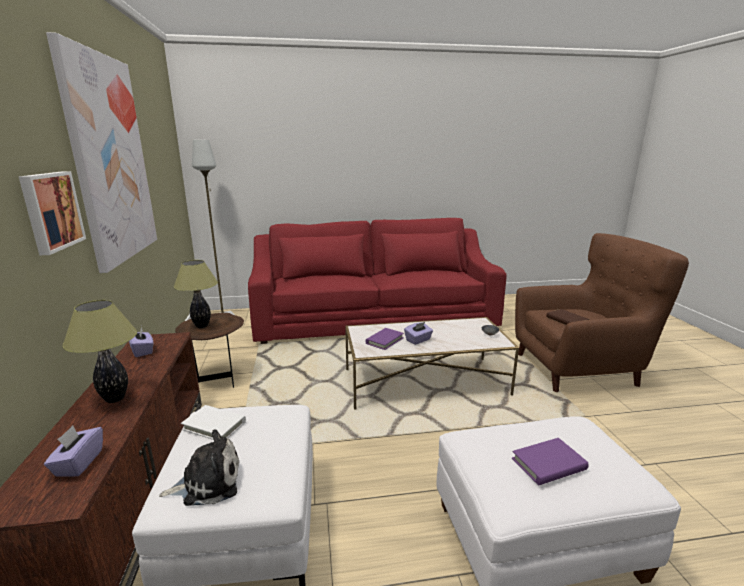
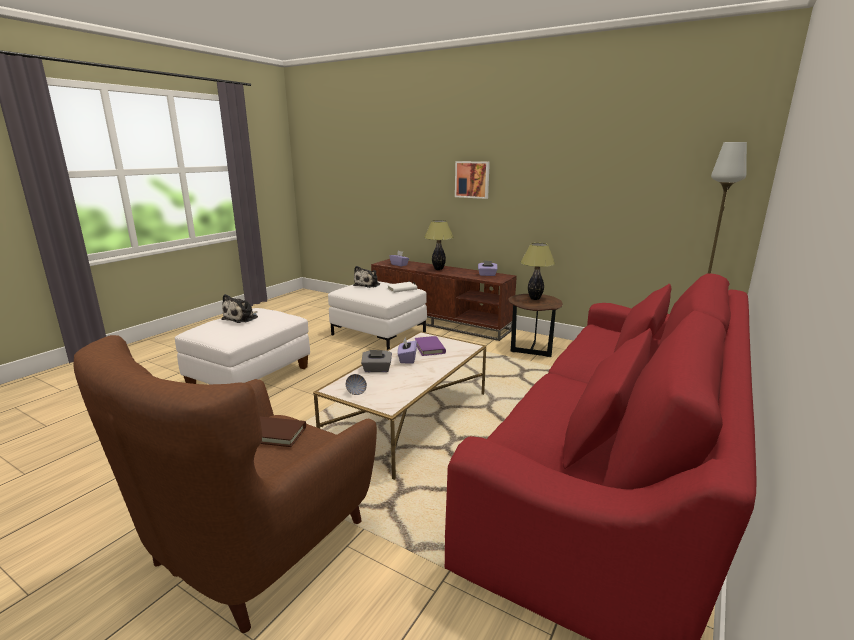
camera: 130 degrees right, 0 degrees up
picture [46,32,157,273] -> none
purple book [512,438,589,485] -> plush toy [221,294,258,323]
none -> grey tissue box [361,350,392,372]

